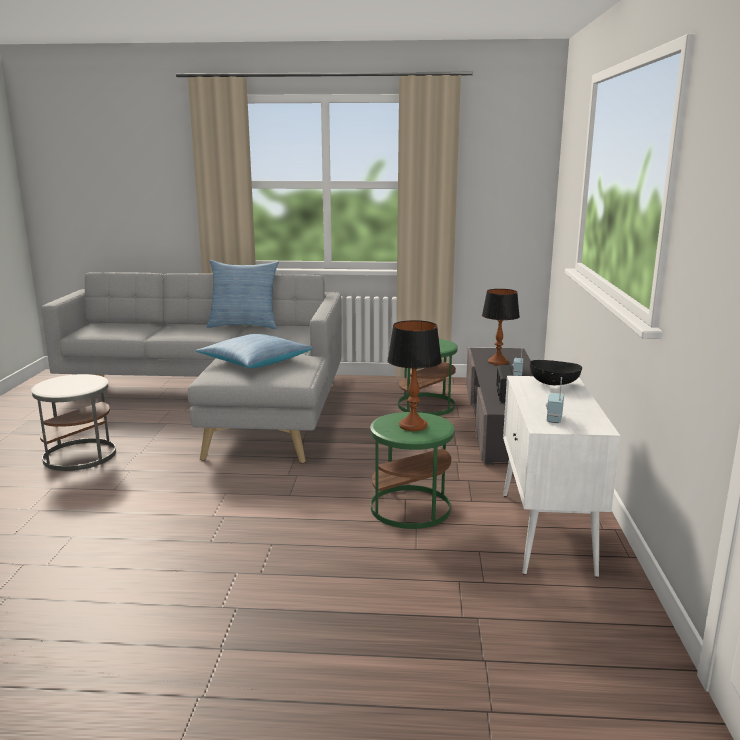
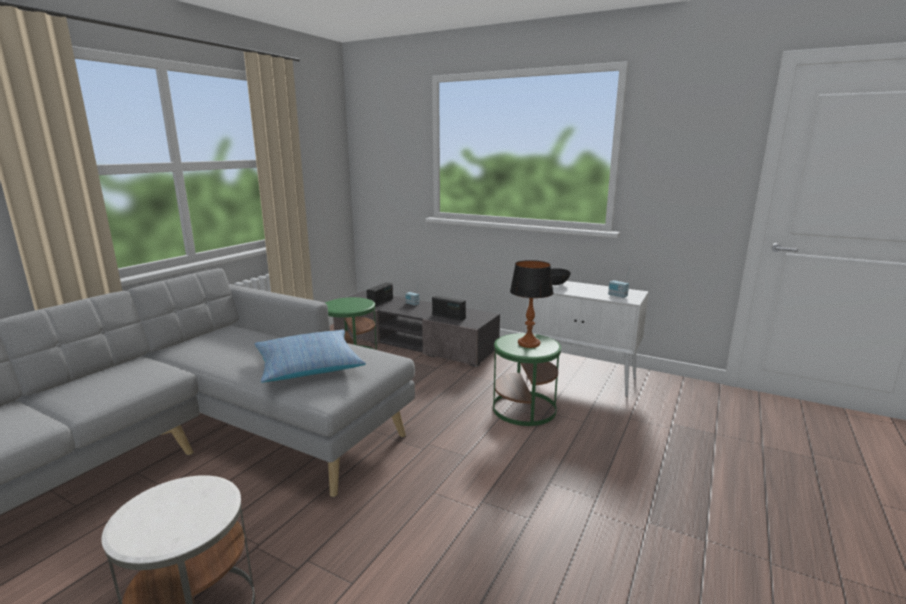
camera: 65 degrees left, 0 degrees up
pillow [207,260,279,329] -> none
table lamp [482,289,520,365] -> radio [367,282,393,307]

